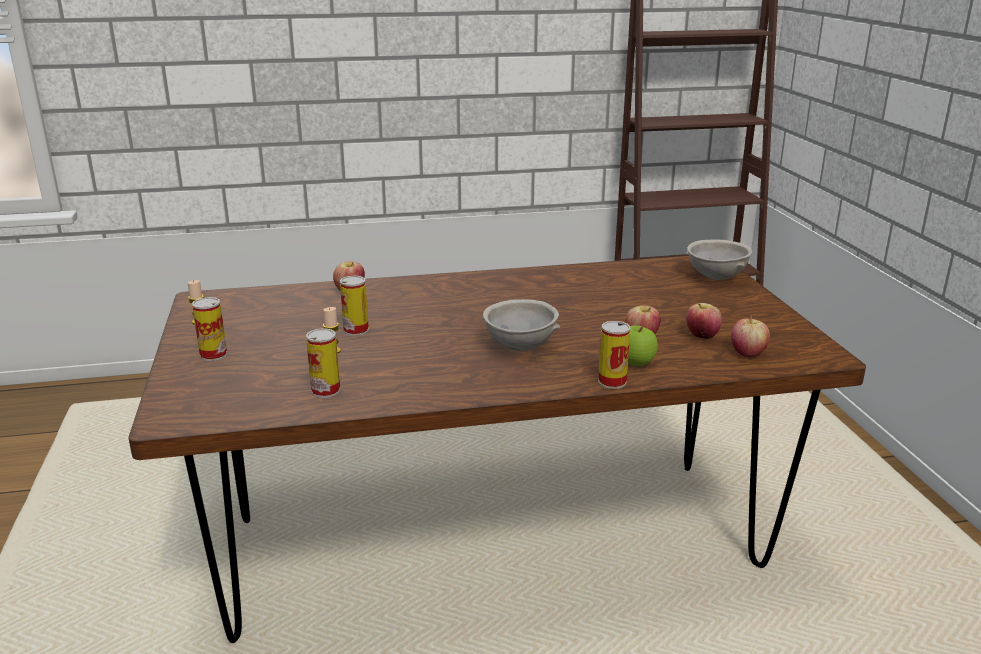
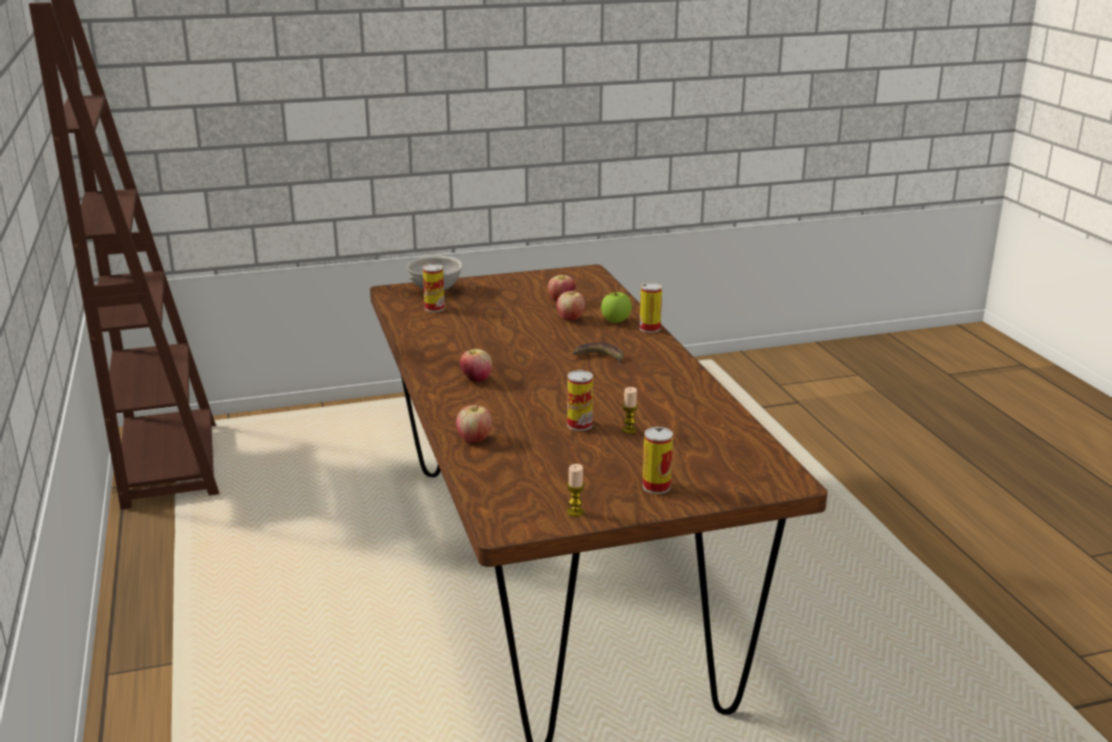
camera: 95 degrees left, 0 degrees up
can [306,328,340,398] -> can moved to [423,264,445,312]
grey bowl [482,299,560,351] -> banana [573,342,623,366]
apple [731,315,770,357] -> apple moved to [460,349,492,382]

